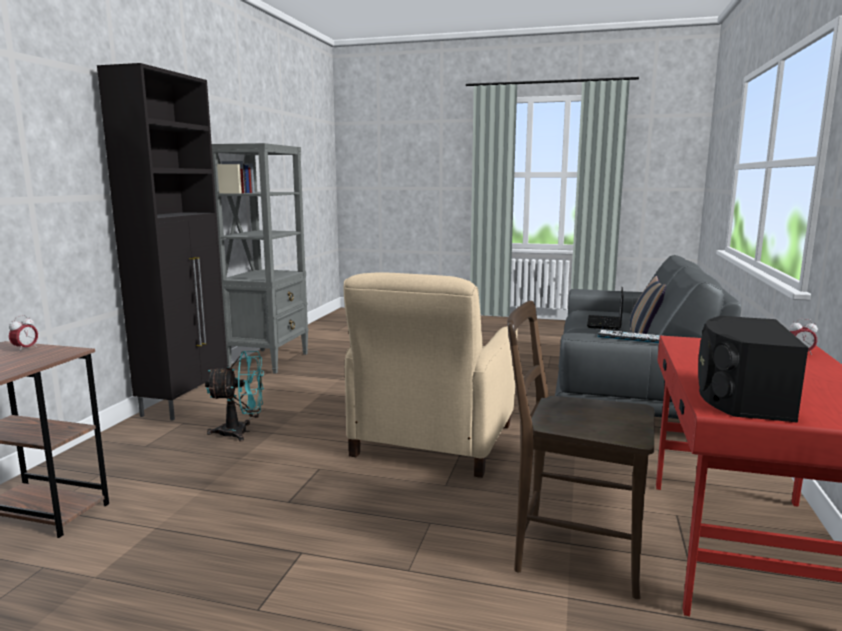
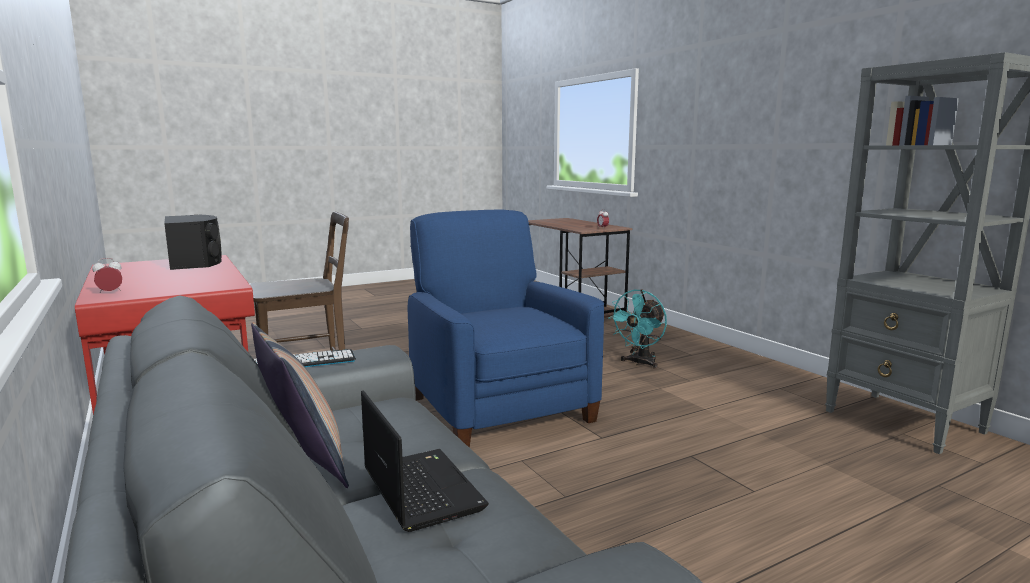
camera: 135 degrees right, 0 degrees up
black cabinet [97,63,228,420] -> none
beige armchair [344,273,518,478] -> blue armchair [408,210,604,448]

